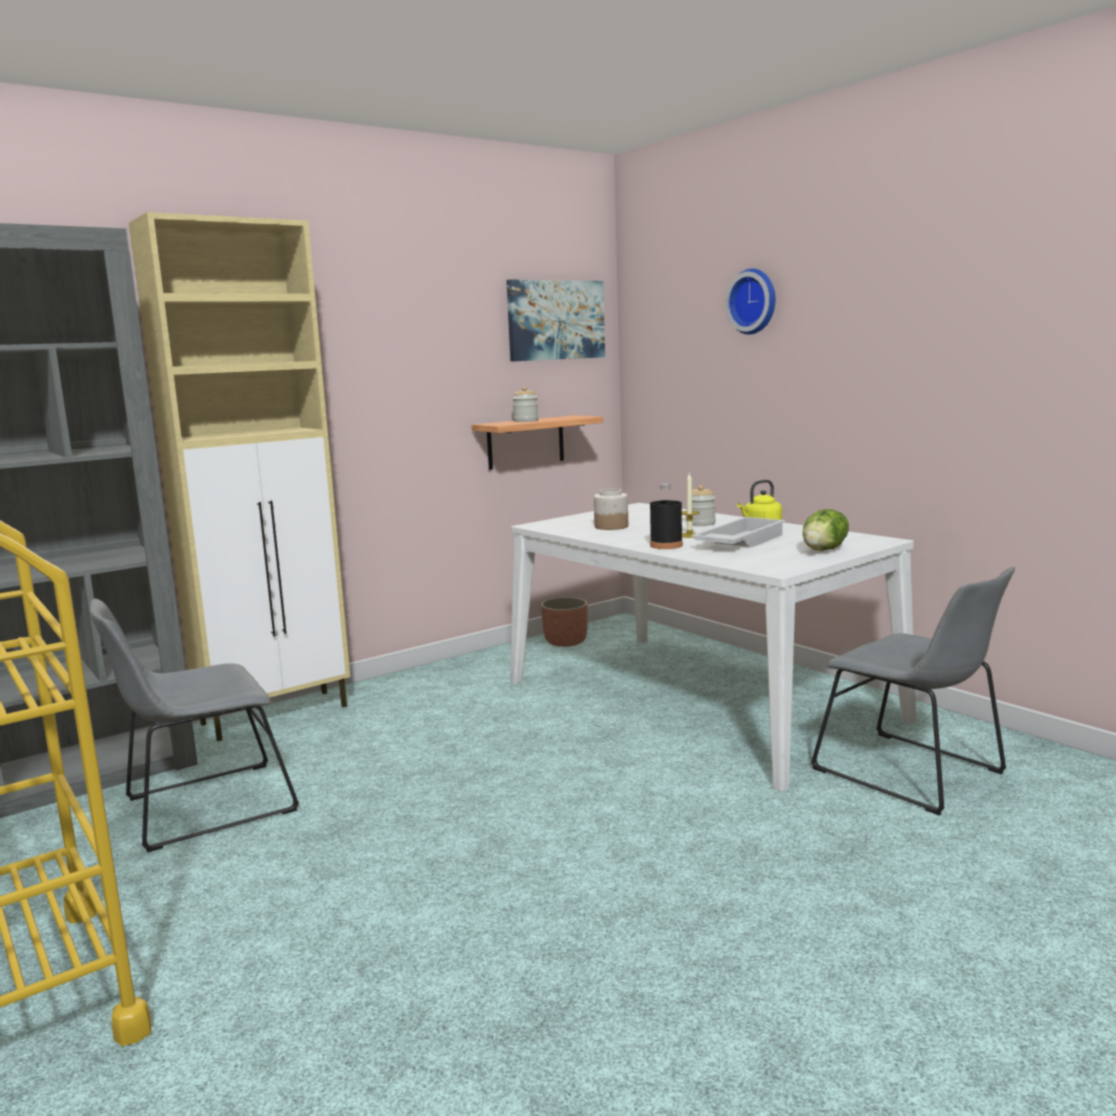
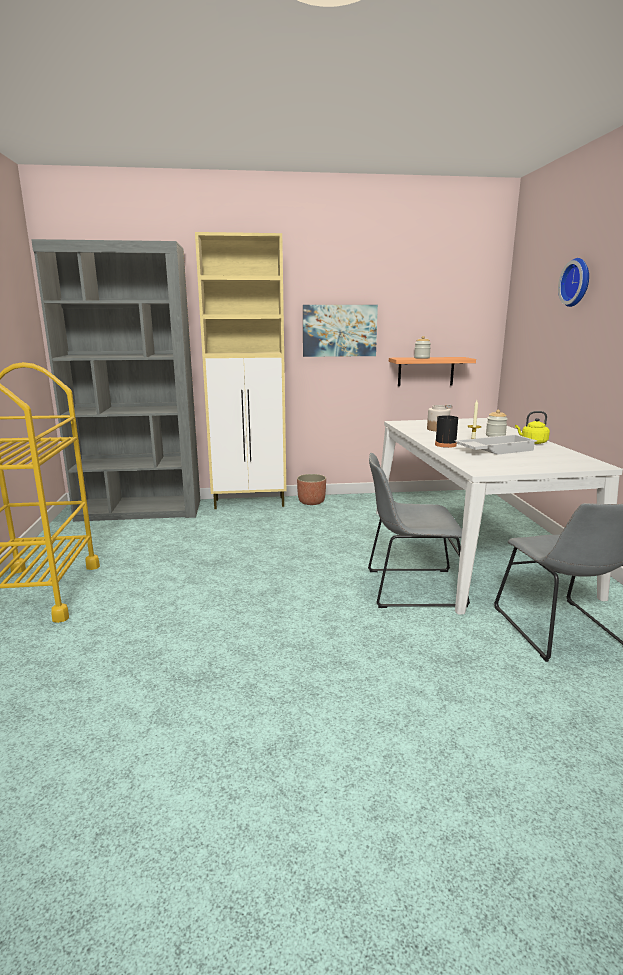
camera: 30 degrees right, 5 degrees up
grey chair [89,598,299,852] -> grey chair moved to [368,453,470,608]
picture [506,280,605,362] -> picture moved to [303,305,378,357]
planter [541,597,588,647] -> planter moved to [297,474,326,505]
lettuce [803,509,849,551] -> none

